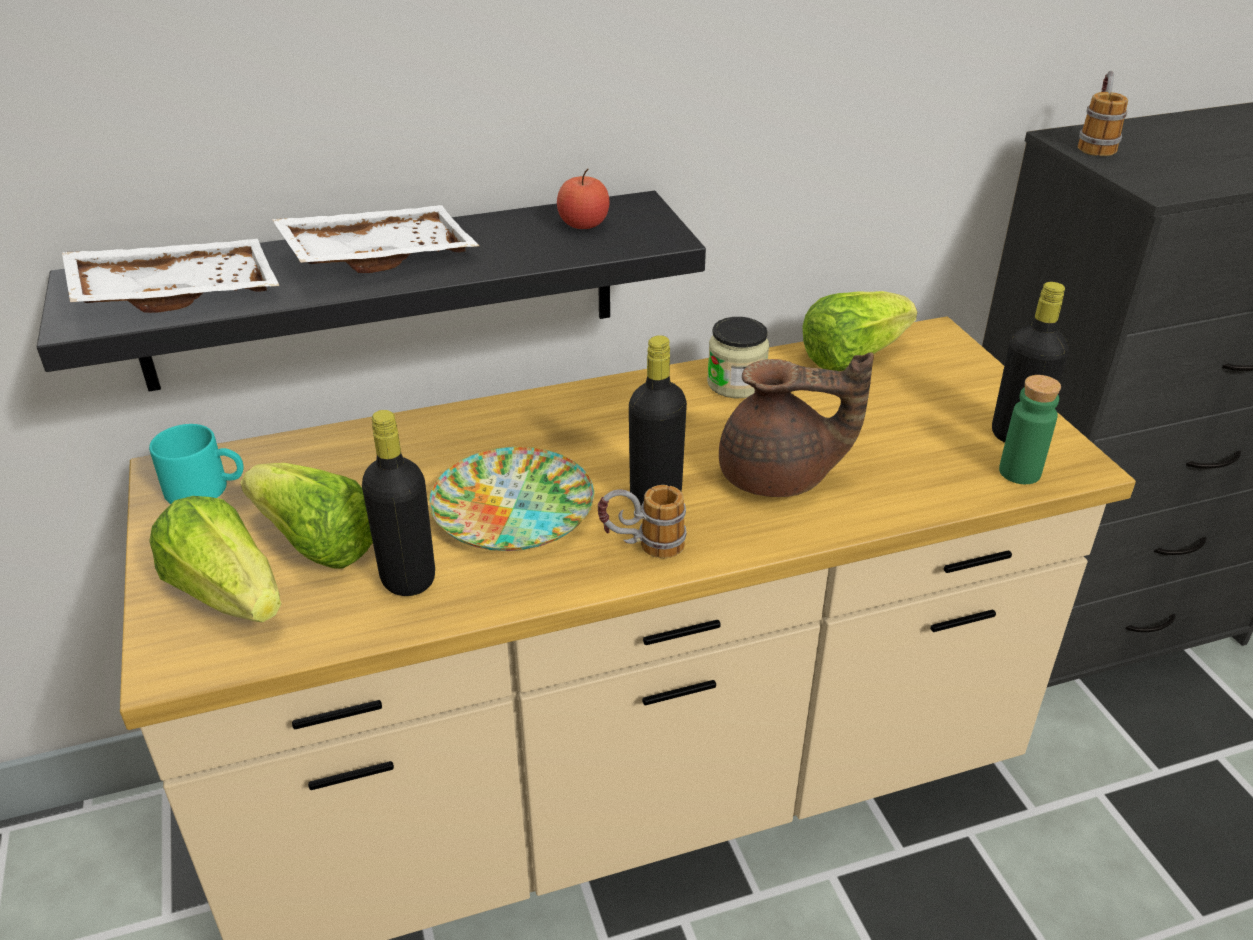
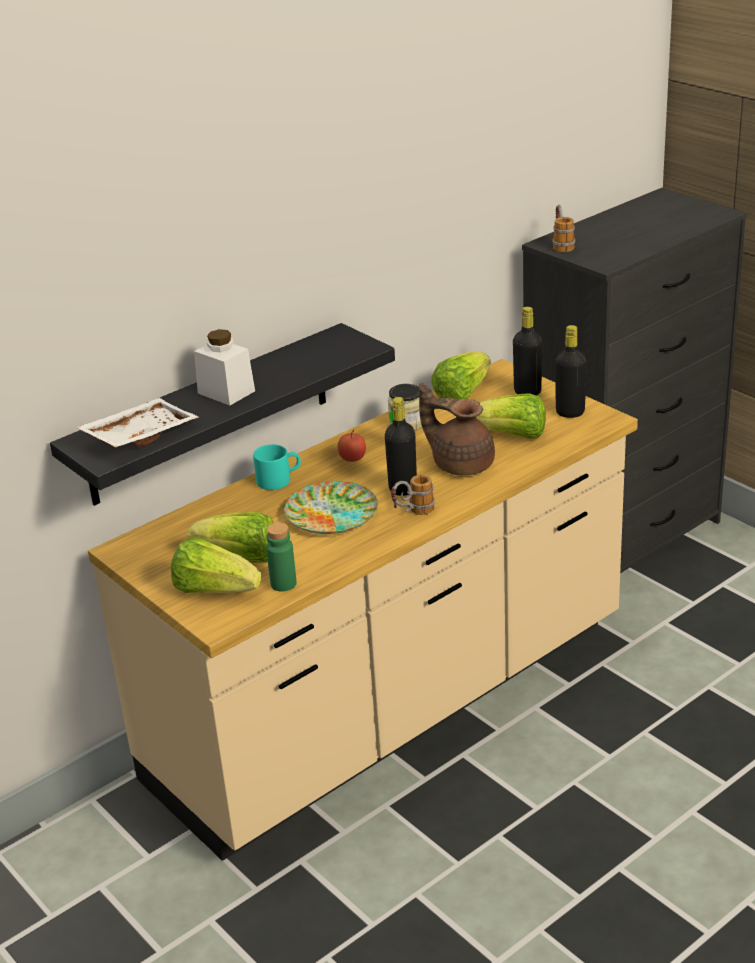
camera: 20 degrees left, 5 degrees down
turquoise mug [149,424,244,504] -> turquoise mug moved to [253,444,301,490]
white tray [272,205,479,273] -> white jar [194,329,255,406]
black bottle [362,410,435,596] -> black bottle moved to [513,307,542,396]
apple [557,169,610,229] -> apple moved to [338,430,366,462]
brown teapot [719,352,874,497] -> brown teapot turned 135 degrees counterclockwise [419,383,495,476]
green bottle [999,375,1061,484] -> green bottle moved to [266,522,297,592]
none -> lettuce [476,393,546,439]

